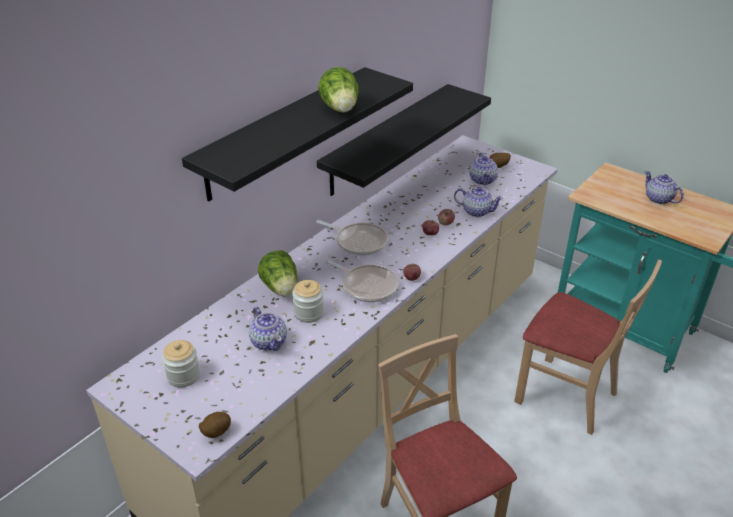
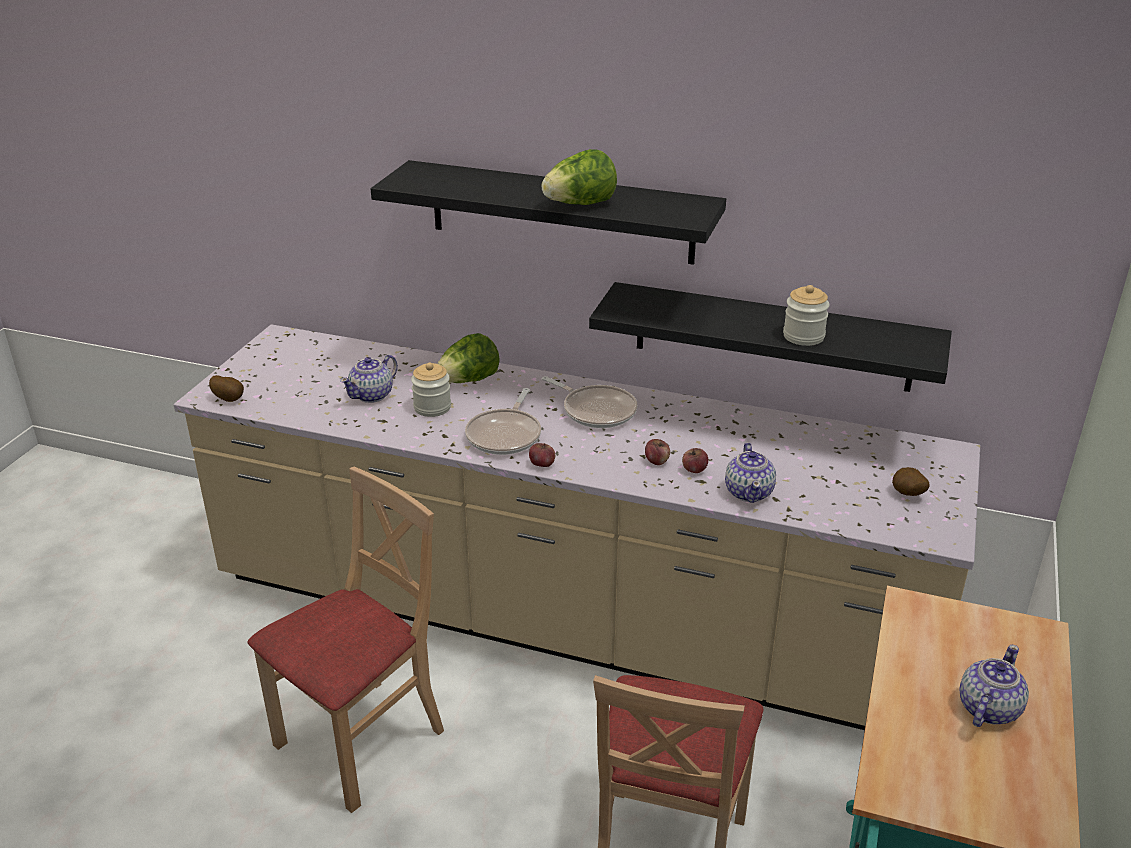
camera: 70 degrees right, 5 degrees down
jar [162,340,200,388] -> jar moved to [783,285,830,346]
frying pan [316,220,388,256] -> frying pan turned 60 degrees counterclockwise [542,376,637,428]
teapot [469,152,498,185] -> none

